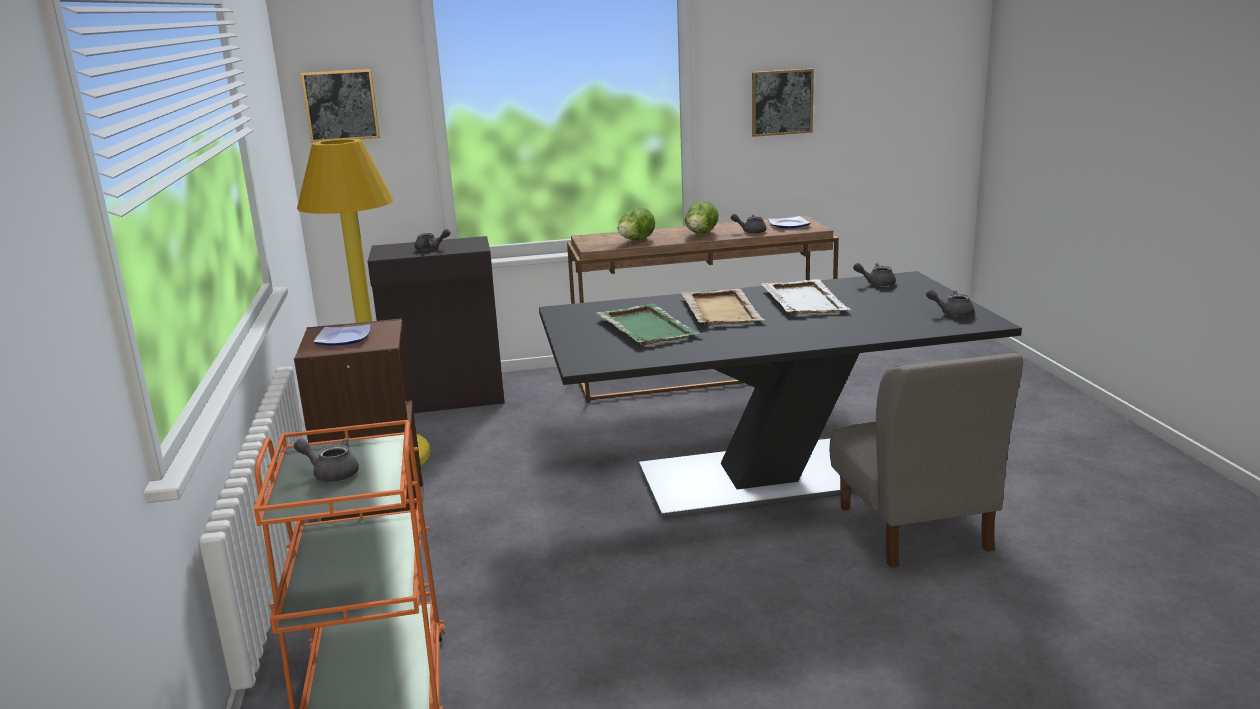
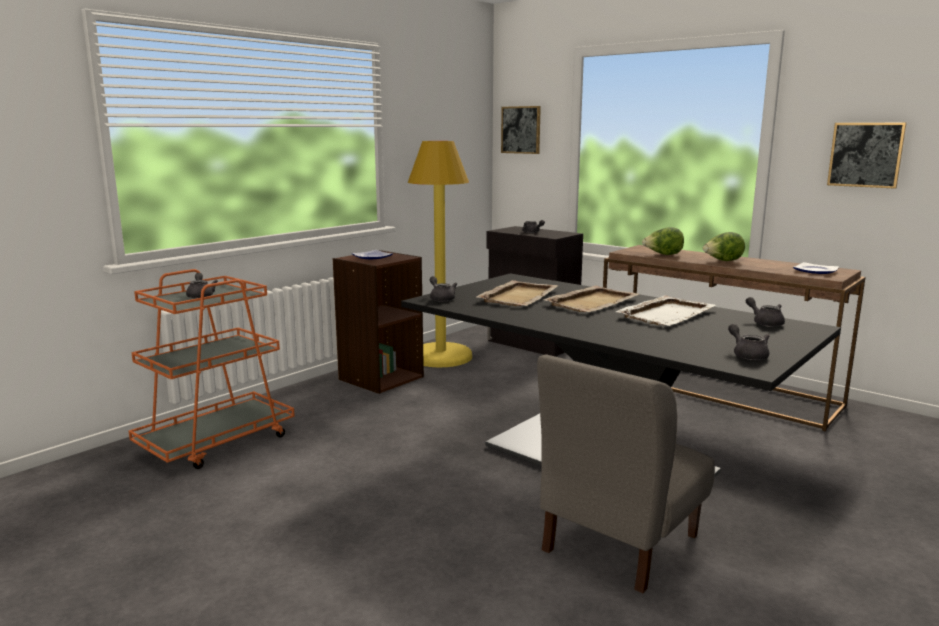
camera: 50 degrees right, 5 degrees down
green tray [596,303,701,345] -> beige tray [477,280,558,306]
grey teapot [731,214,767,234] -> grey teapot moved to [430,276,457,302]

